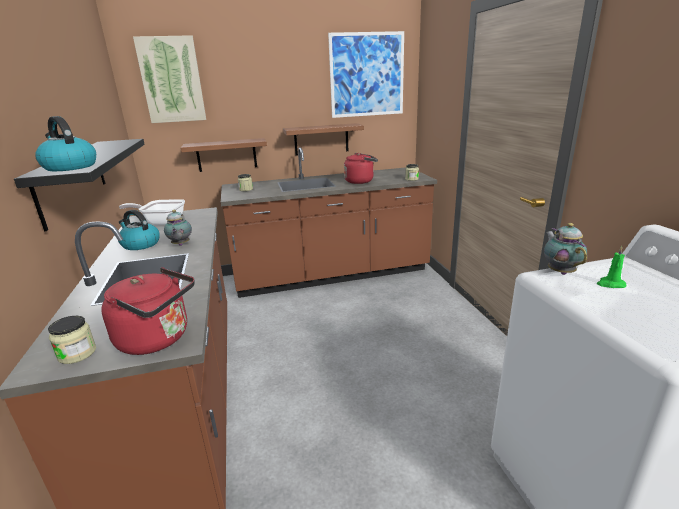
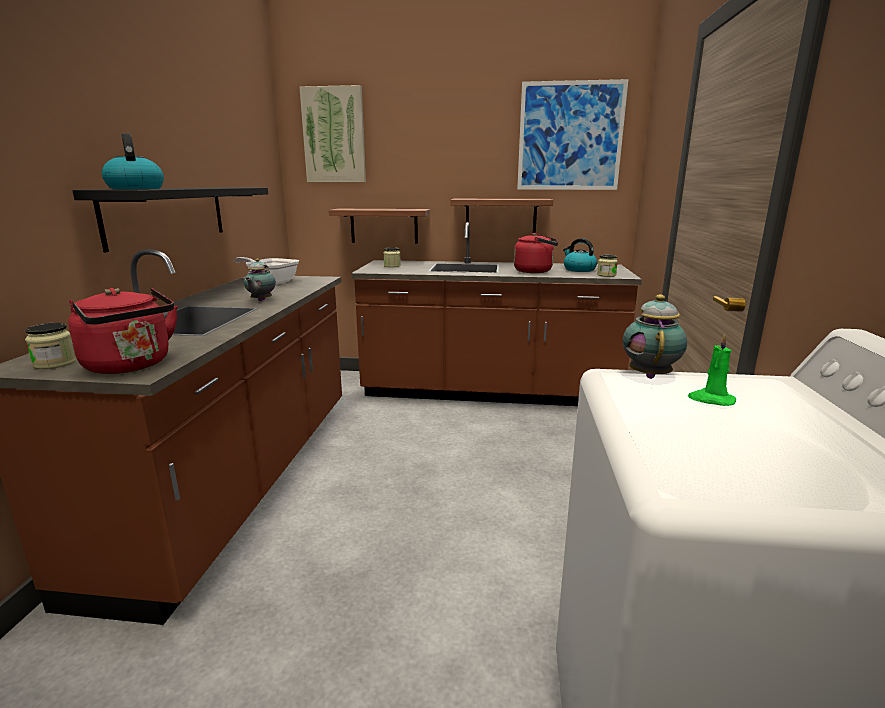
camera: 20 degrees right, 5 degrees down
kettle [118,210,160,250] -> kettle moved to [563,238,597,272]

